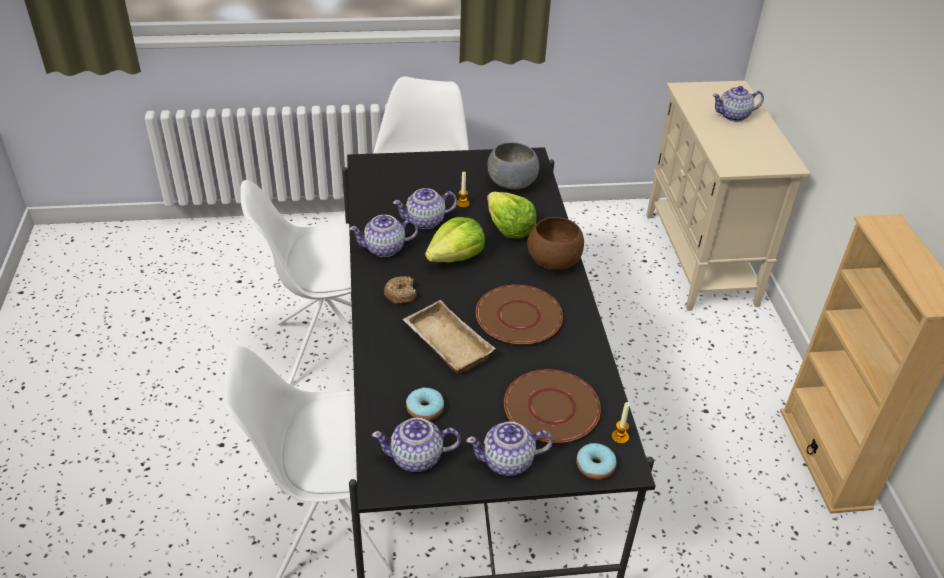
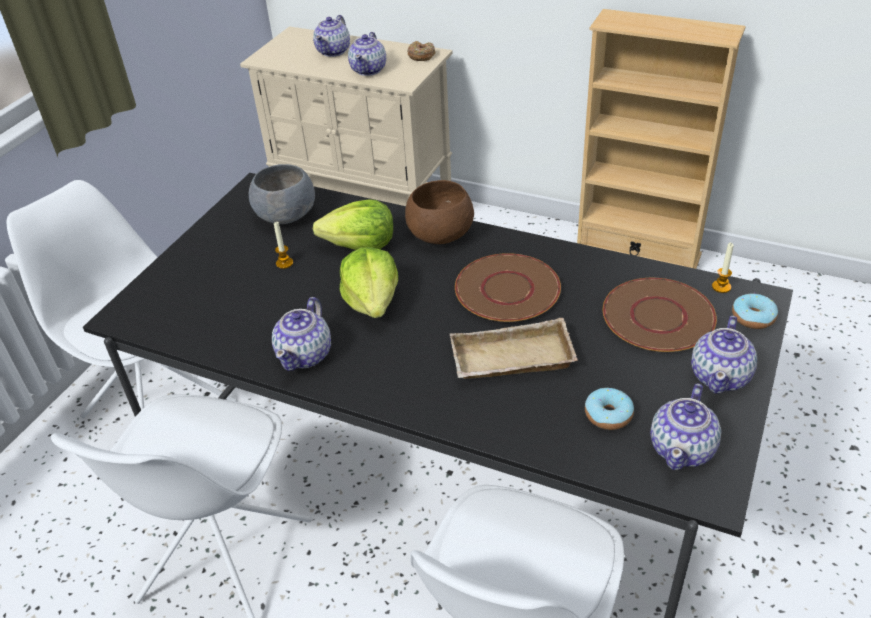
camera: 55 degrees left, 0 degrees up
donut [384,276,417,304] -> donut moved to [407,41,435,61]
teapot [393,188,457,229] -> teapot moved to [348,32,386,76]

